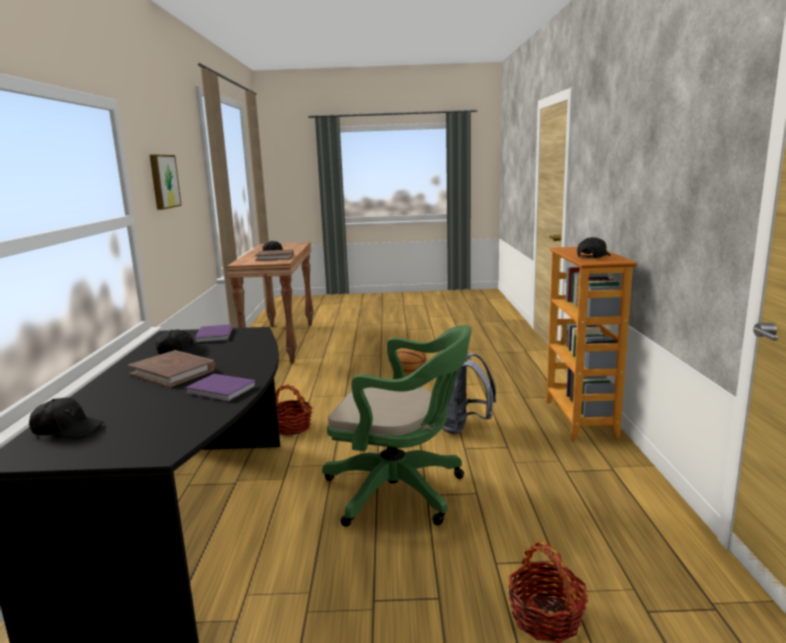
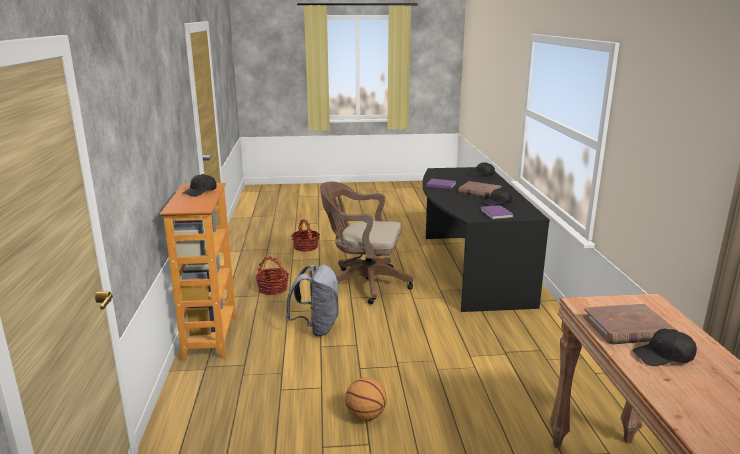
camera: 175 degrees right, 5 degrees up
picture [150,155,182,210] -> none
basket [276,385,312,435] -> basket moved to [255,257,289,295]
green office chair [322,325,472,527] -> brown office chair [320,182,413,304]

